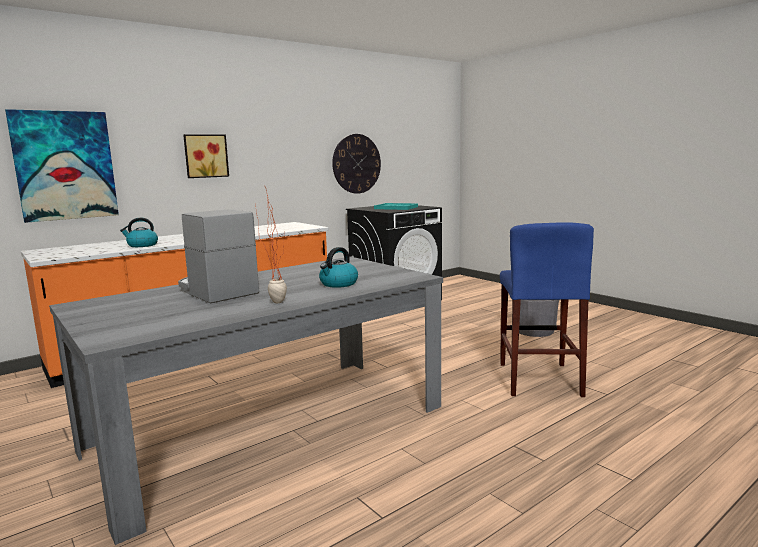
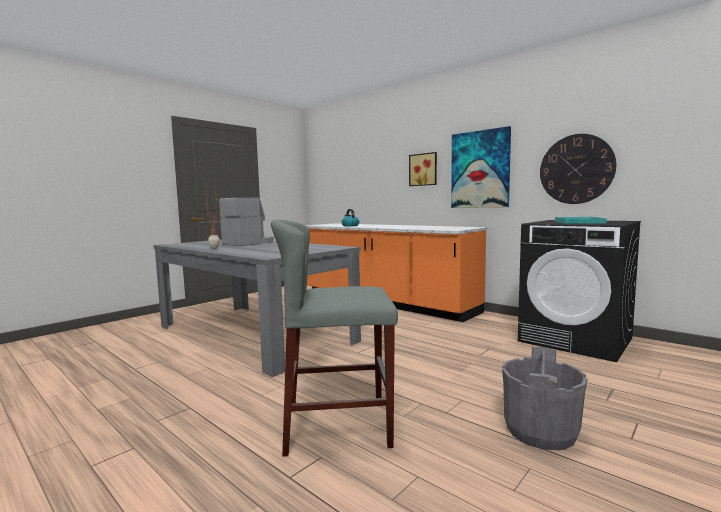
camera: 80 degrees right, 5 degrees down
picture [5,109,119,223] -> picture moved to [451,126,511,208]
kettle [319,247,358,288] -> none
blue stool [500,222,594,397] -> grey stool [271,220,398,457]

